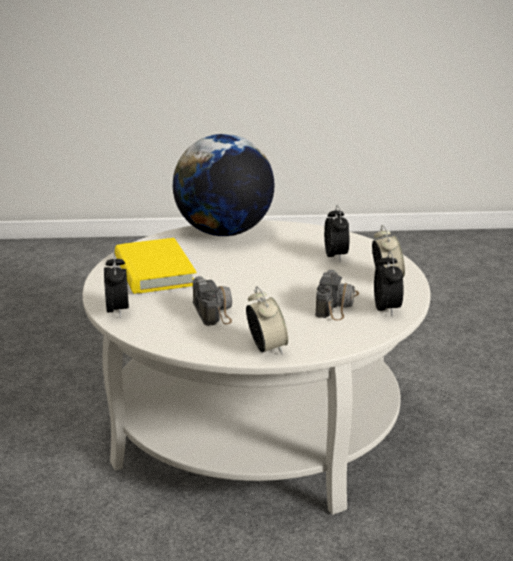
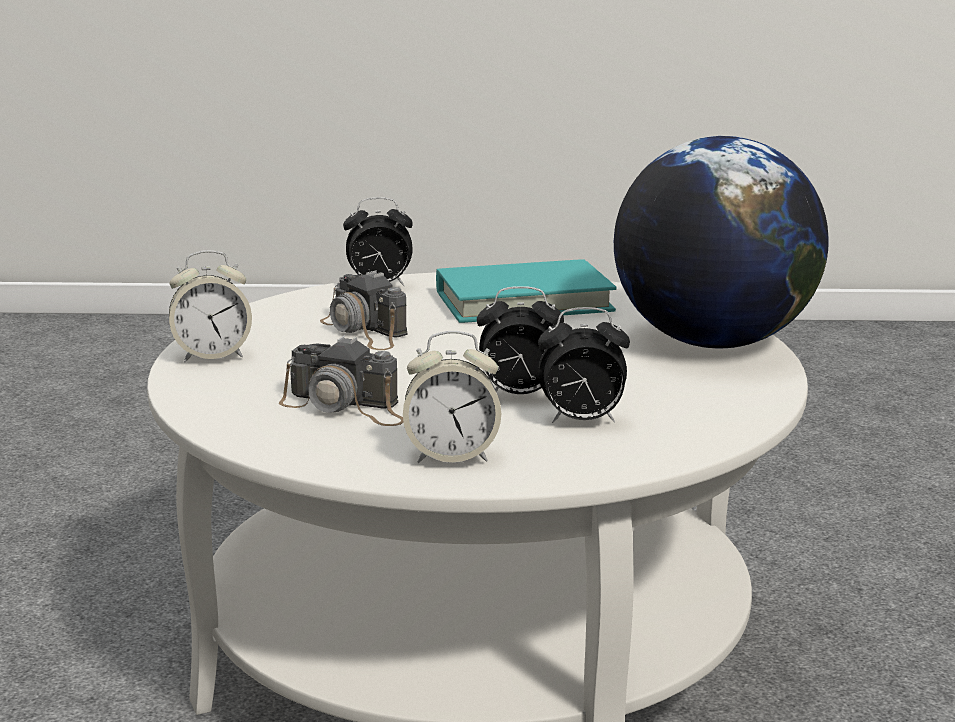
camera: 95 degrees right, 5 degrees down
yellow book [115,238,197,294] -> turquoise book [436,259,616,323]
camera [193,276,232,326] -> camera turned 60 degrees clockwise [320,270,408,350]
alarm clock [374,251,404,316] -> alarm clock moved to [477,286,564,394]

